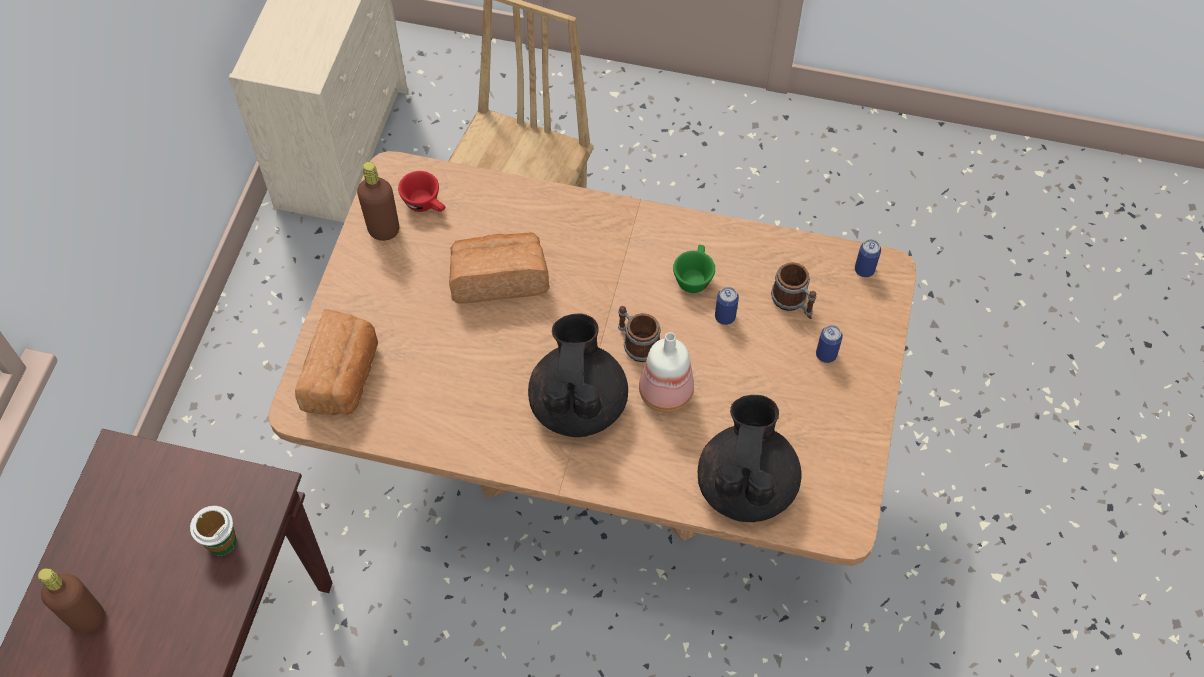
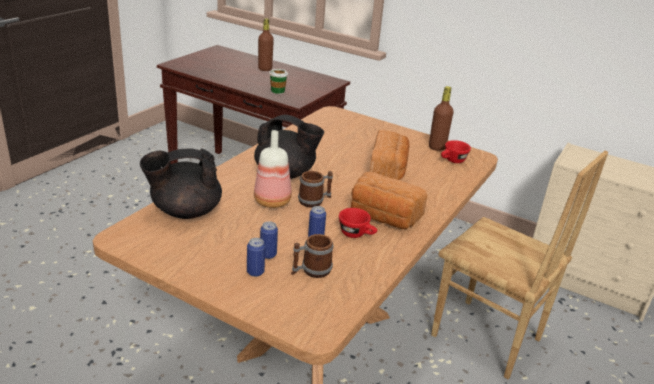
camera: 105 degrees right, 30 degrees down
bread [295,309,378,415] -> bread moved to [351,172,428,229]
green cup [673,245,715,293] -> red cup [339,208,377,238]
black teapot [698,395,801,522] -> black teapot turned 135 degrees clockwise [140,148,222,219]
can [855,239,881,277] -> can moved to [260,221,278,259]

